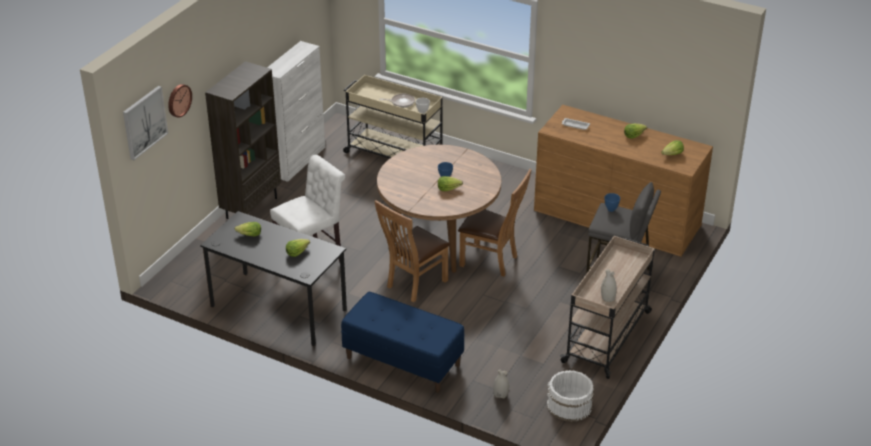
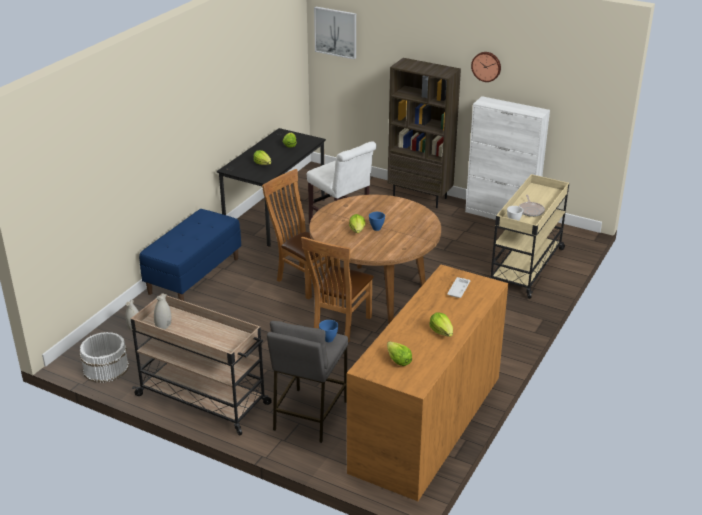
camera: 90 degrees right, 5 degrees down
wall clock [168,84,192,118] -> wall clock moved to [471,52,501,82]

